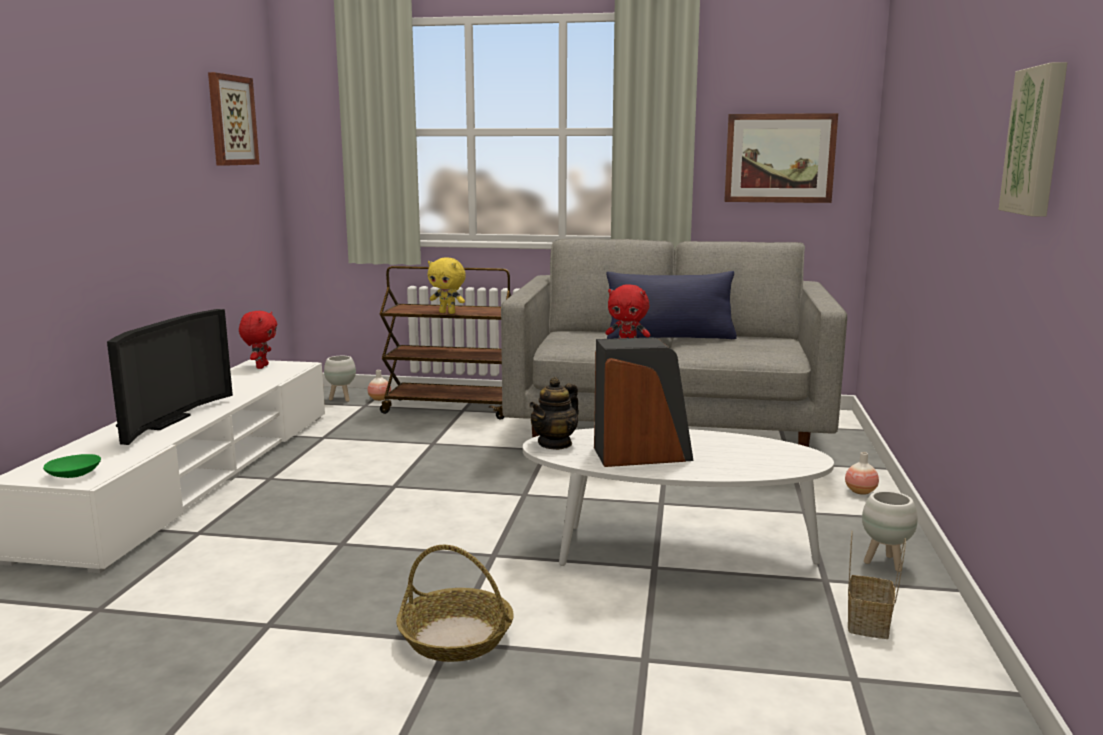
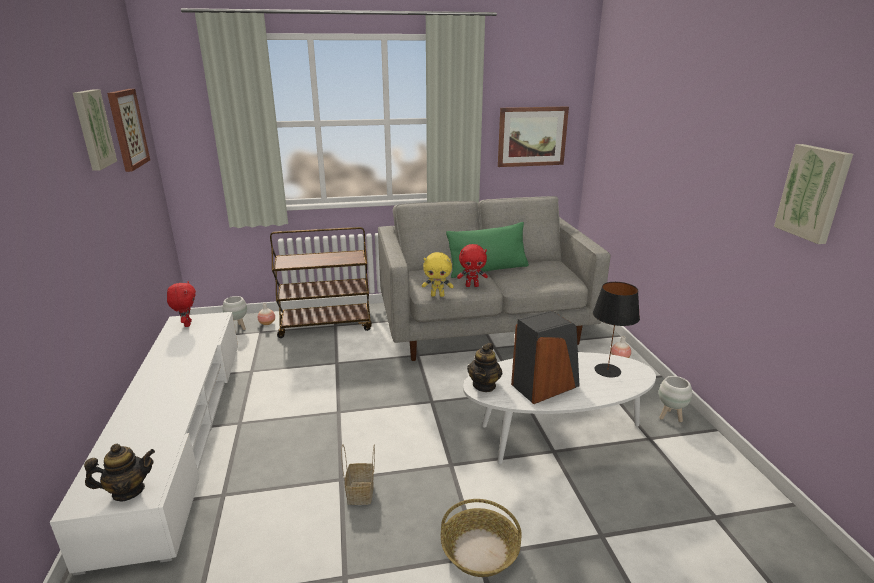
camera: 20 degrees left, 10 degrees up
green bowl [43,454,101,478] -> teapot [84,444,155,502]
television [107,309,233,445] -> none
yellow plush toy [428,257,466,314] -> yellow plush toy moved to [422,252,453,297]
blue pillow [606,271,737,339] -> green pillow [446,222,529,278]
basket [848,531,906,639] -> basket moved to [341,444,375,505]
none -> picture [73,89,117,171]
none -> black table lamp [593,282,640,377]

